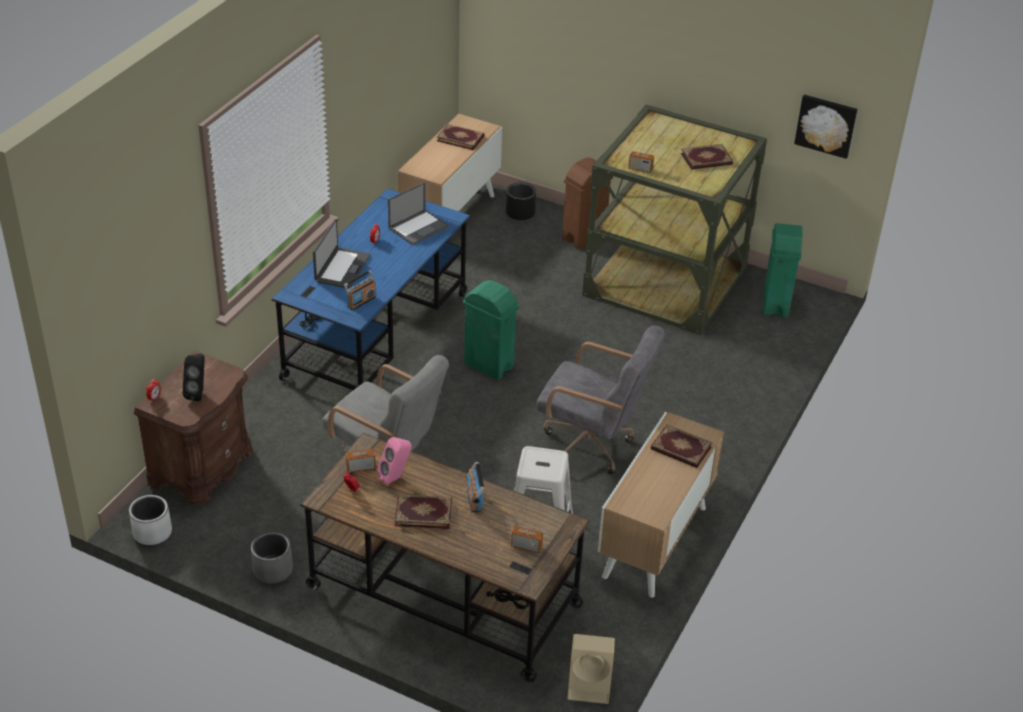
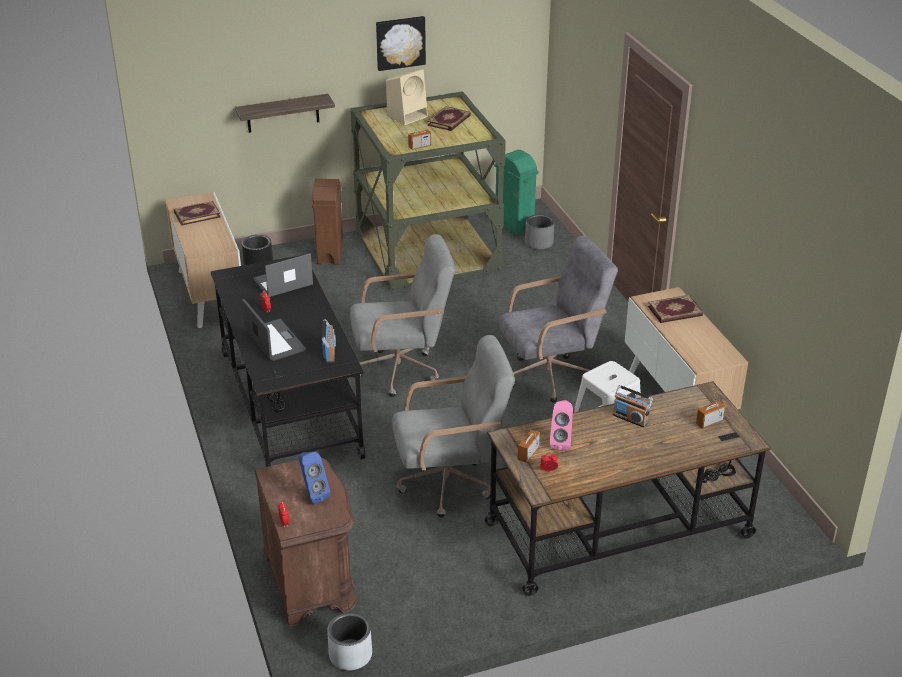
camera: 45 degrees left, 5 degrees down
black speaker [183,354,204,401] -> blue speaker [299,452,331,504]
grey planter [251,532,293,583] -> grey planter moved to [525,214,554,250]
blue desk [272,189,470,390] -> black desk [210,255,365,467]
laptop [388,182,449,245] -> laptop turned 120 degrees counterclockwise [253,253,313,297]
book [395,495,452,529] -> none
green trash can [463,280,519,380] -> grey office chair [350,234,455,397]
beige speaker [567,634,615,704] -> beige speaker moved to [386,69,428,125]
picture [794,95,857,159] -> picture moved to [376,16,426,71]
none -> shelf [235,94,335,133]

